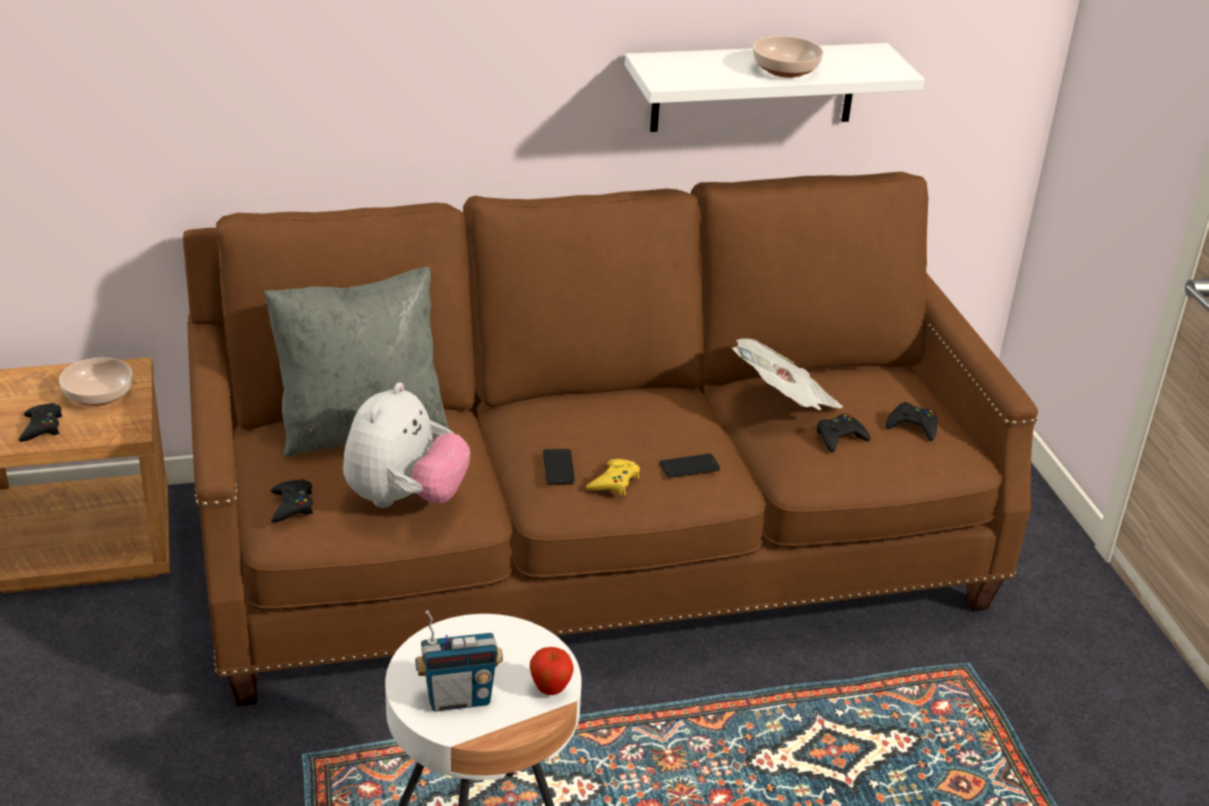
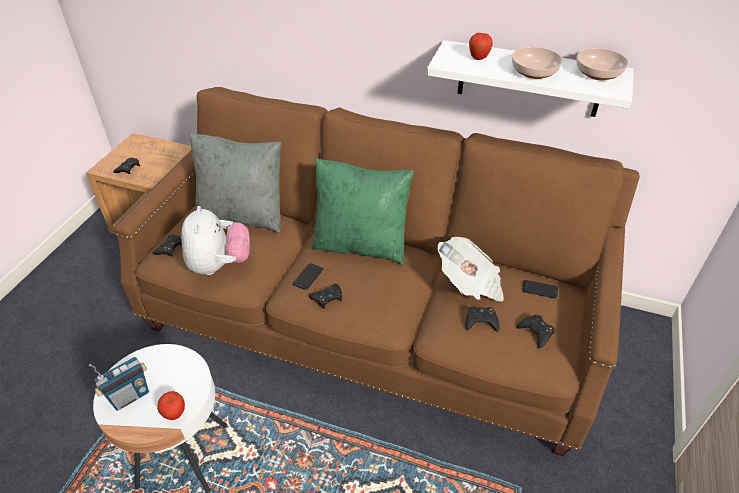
camera: 35 degrees right, 10 degrees up
bowl [59,358,133,406] -> bowl moved to [576,48,629,80]
plush toy [343,382,470,508] -> plush toy turned 60 degrees counterclockwise [181,206,250,275]
radio [415,610,503,712] -> radio turned 60 degrees counterclockwise [89,357,149,411]
yellow game controller [586,459,640,495] -> black game controller [309,284,342,309]
phone [659,454,721,478] -> phone moved to [522,280,558,299]
none -> green pillow [311,158,414,264]
none -> apple [469,33,493,60]

